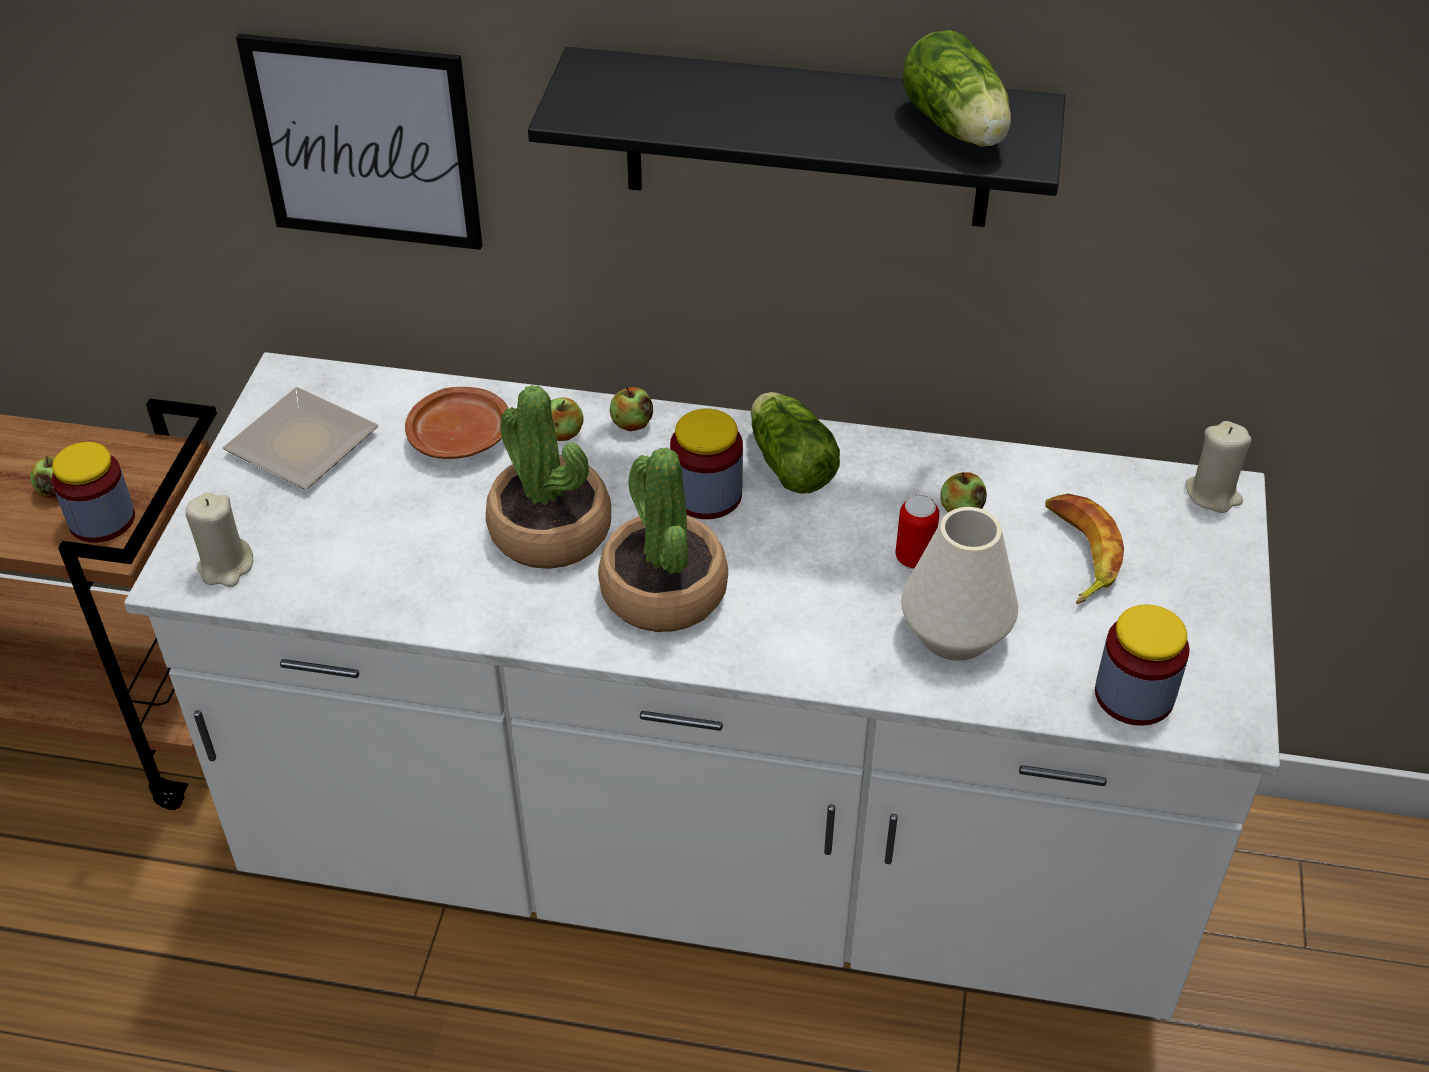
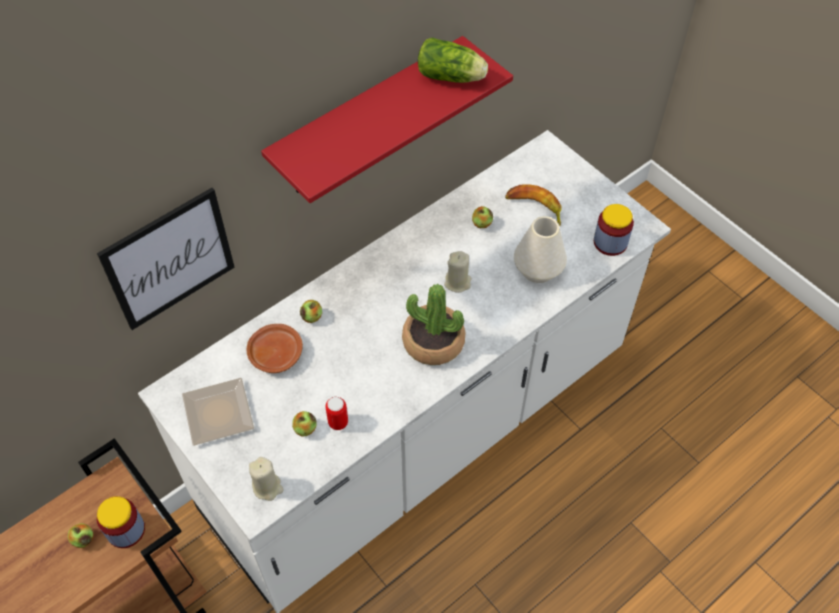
camera: 50 degrees left, 10 degrees up
potted plant [486,385,611,569] -> none
black shelf [528,47,1065,227] -> red shelf [261,36,513,203]
apple [610,387,653,431] -> apple moved to [292,411,317,436]
jar [670,409,743,519] -> none
lettuce [751,392,840,494] -> none
can [896,495,939,569] -> can moved to [325,397,348,430]
beige candle [1186,421,1251,513] -> beige candle moved to [444,251,472,293]

